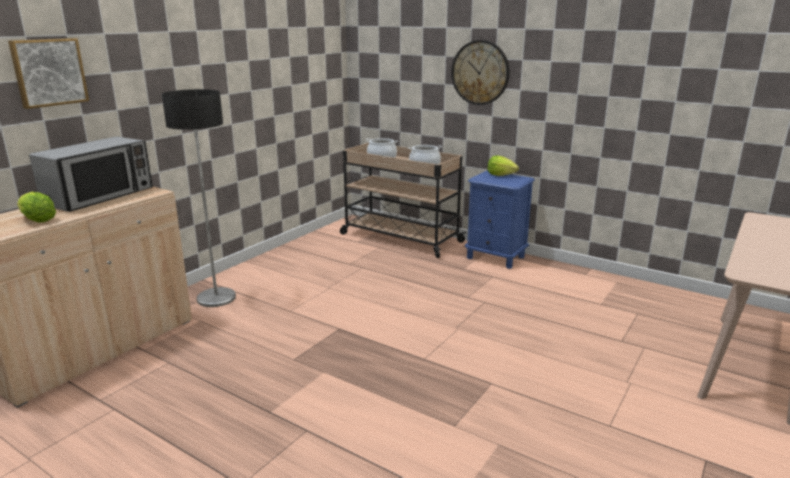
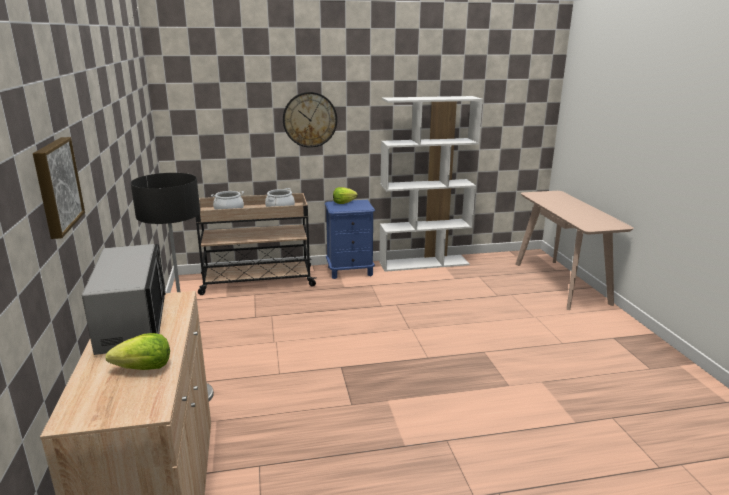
camera: 45 degrees left, 0 degrees up
none -> white bookcase [379,96,483,272]

